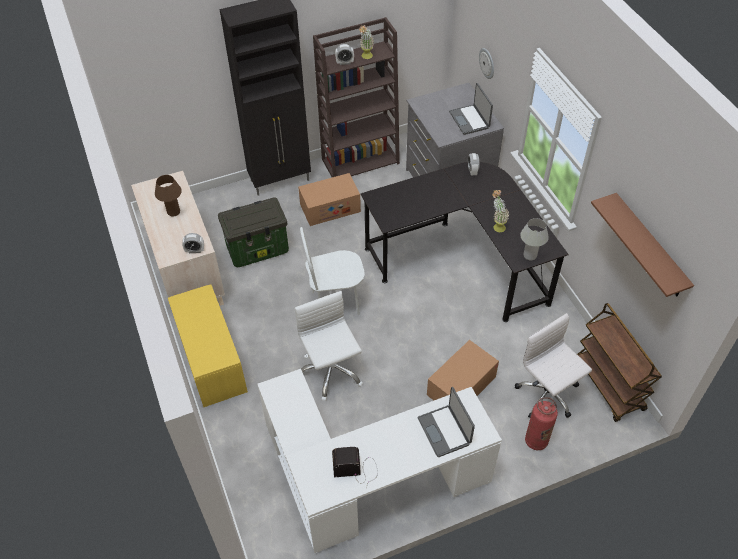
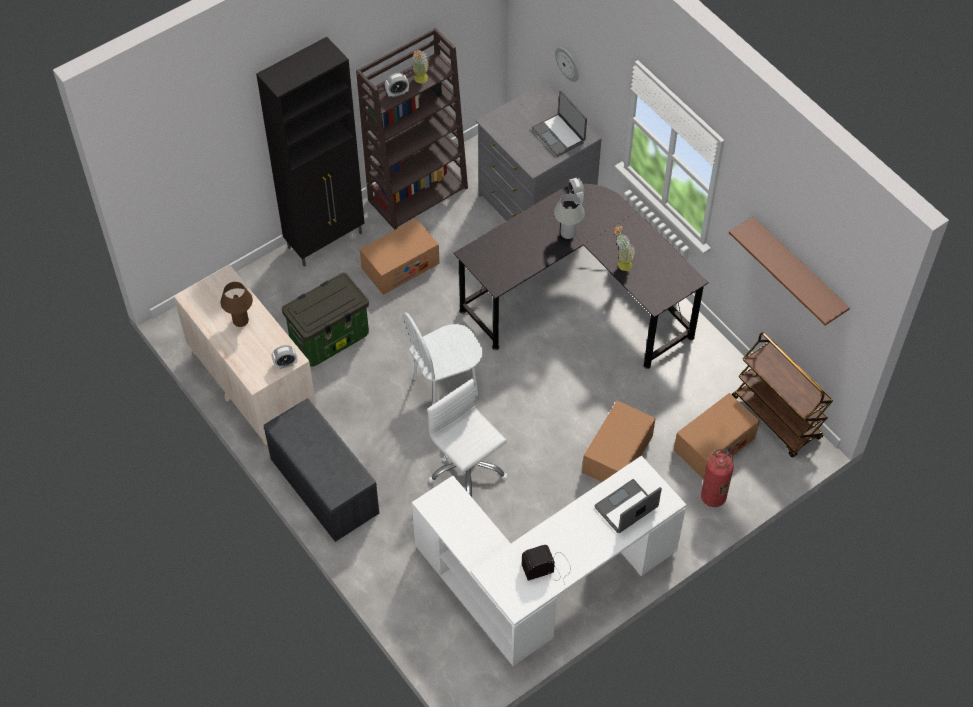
camera: 15 degrees left, 5 degrees up
yellow bench [168,284,248,407] -> grey bench [264,398,379,542]
laptop [417,387,475,457] -> laptop turned 90 degrees clockwise [595,479,662,533]
white office chair [515,313,592,418] -> cardboard box [674,393,760,479]
white table lamp [520,218,549,260] -> white table lamp moved to [554,194,585,239]

